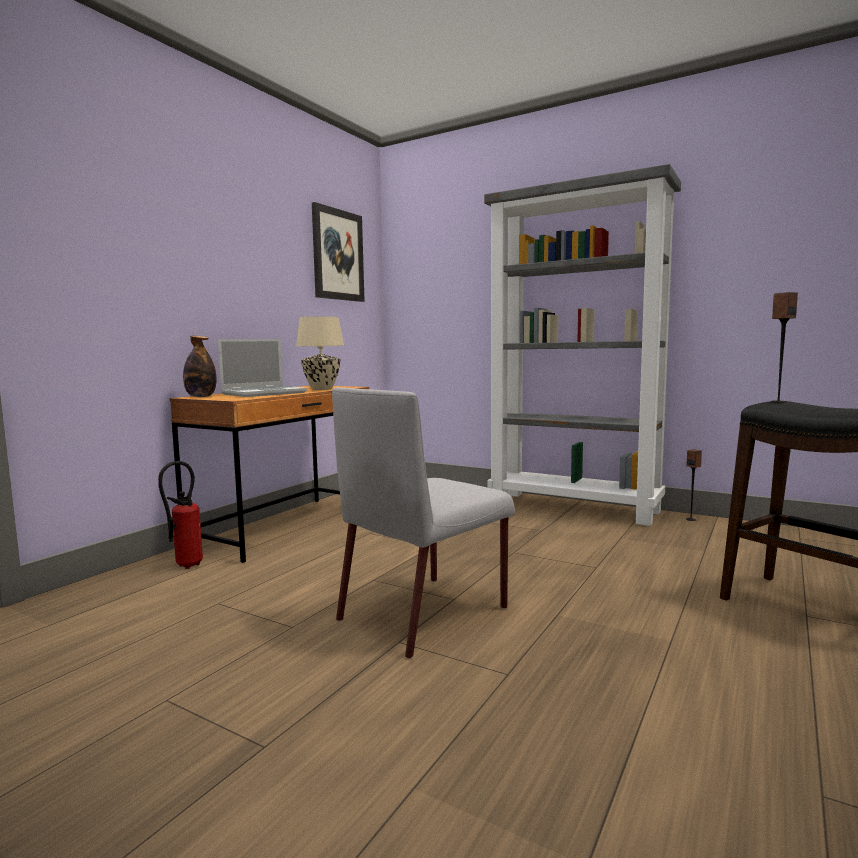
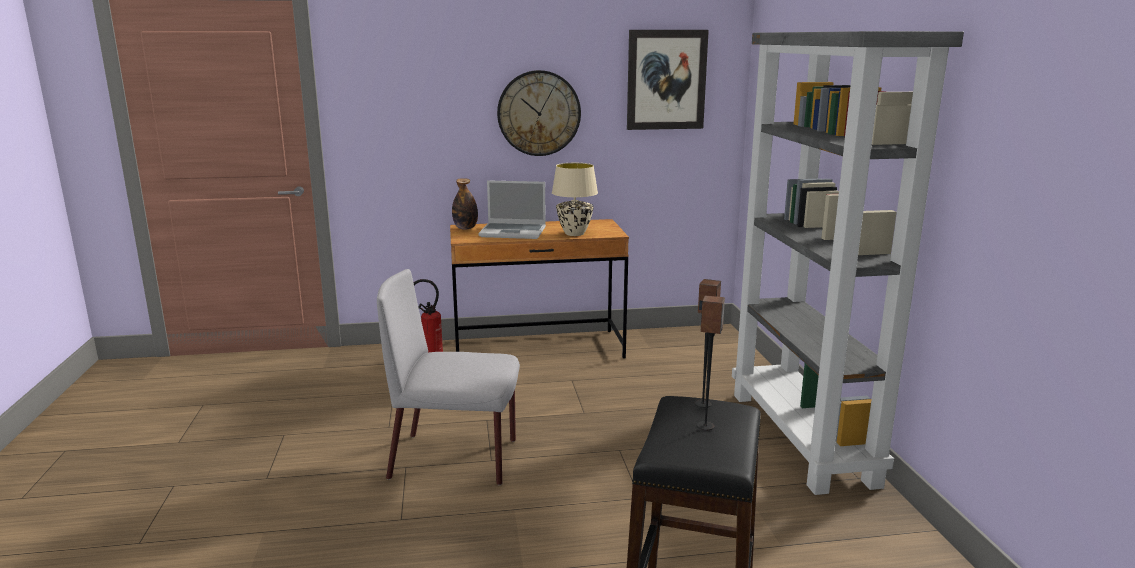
camera: 50 degrees right, 10 degrees up
speaker [686,449,702,521] -> speaker moved to [697,296,725,430]
none -> wall clock [497,70,581,156]

